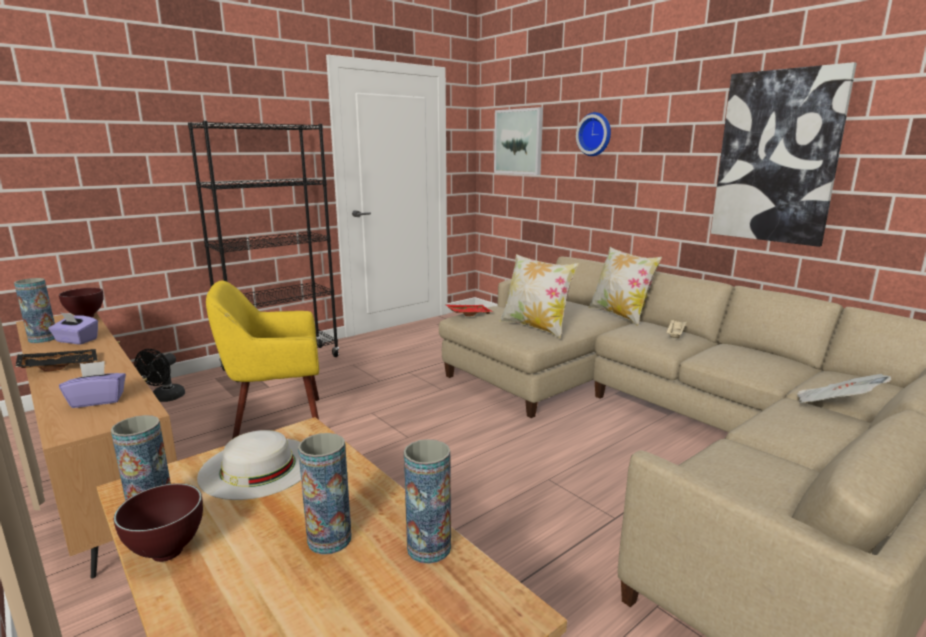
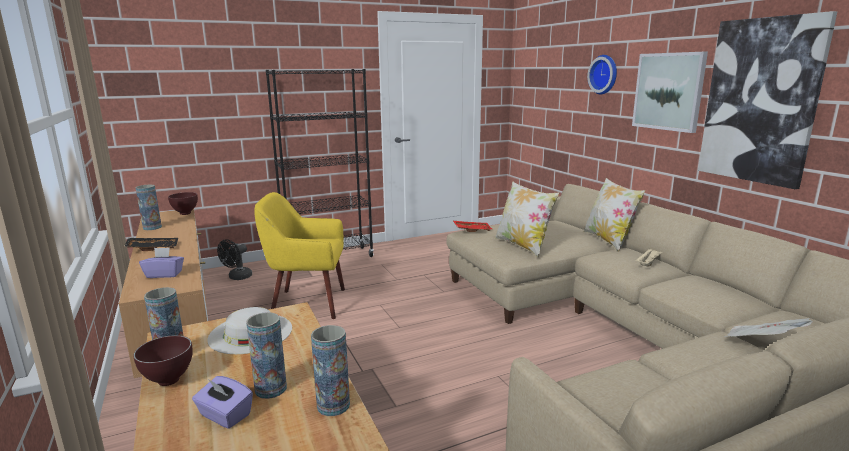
camera: 15 degrees right, 0 degrees up
purple tissue box [48,313,98,344] -> purple tissue box moved to [192,376,253,429]
picture [494,107,543,175] -> picture moved to [632,52,708,133]

